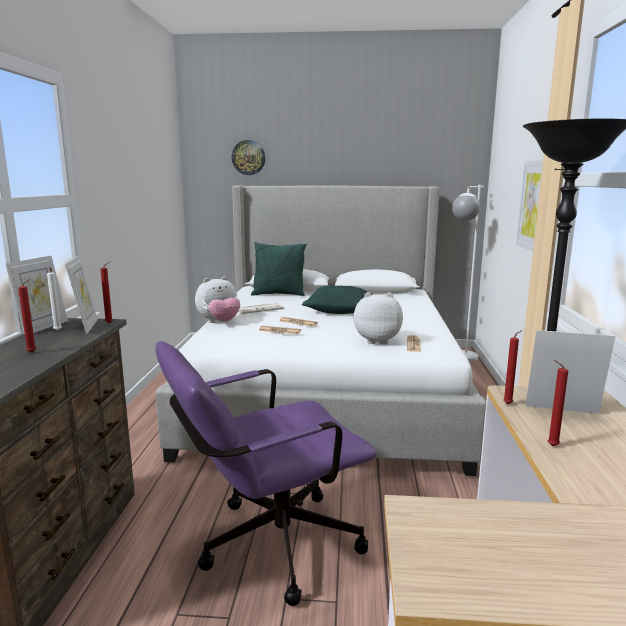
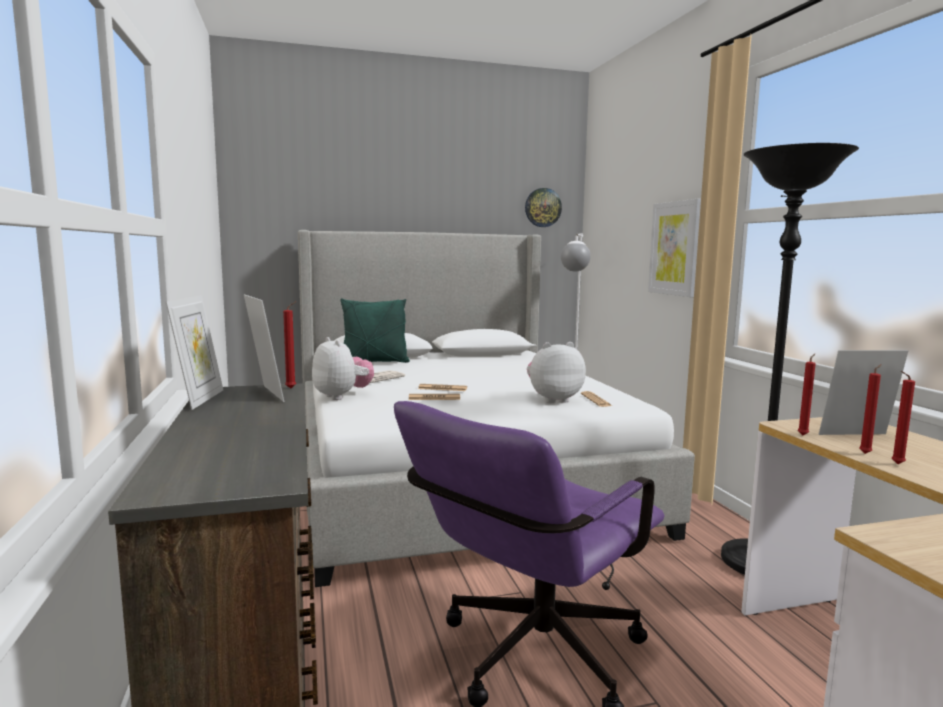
camera: 20 degrees left, 5 degrees down
red candle [18,279,36,353] -> red candle moved to [859,364,882,454]
white candle [47,268,62,331] -> none
plush toy [195,276,240,323] -> plush toy turned 75 degrees counterclockwise [312,337,374,400]
wall clock [232,140,265,175] -> wall clock moved to [525,188,562,227]
green pillow [302,286,372,314] -> none

